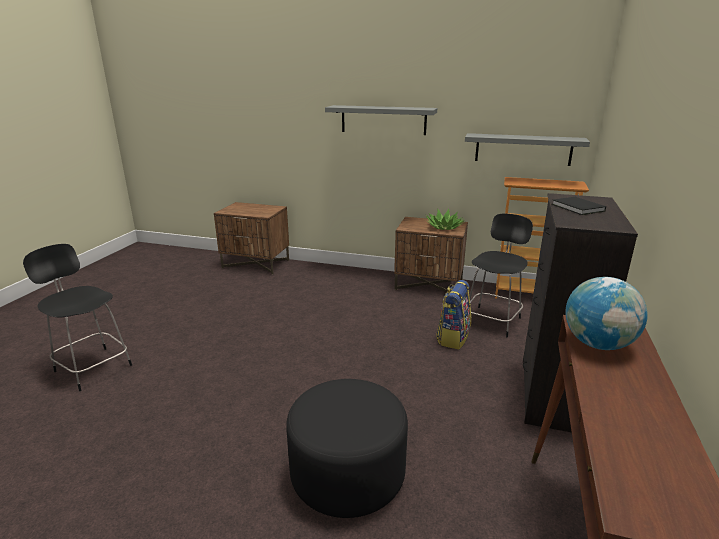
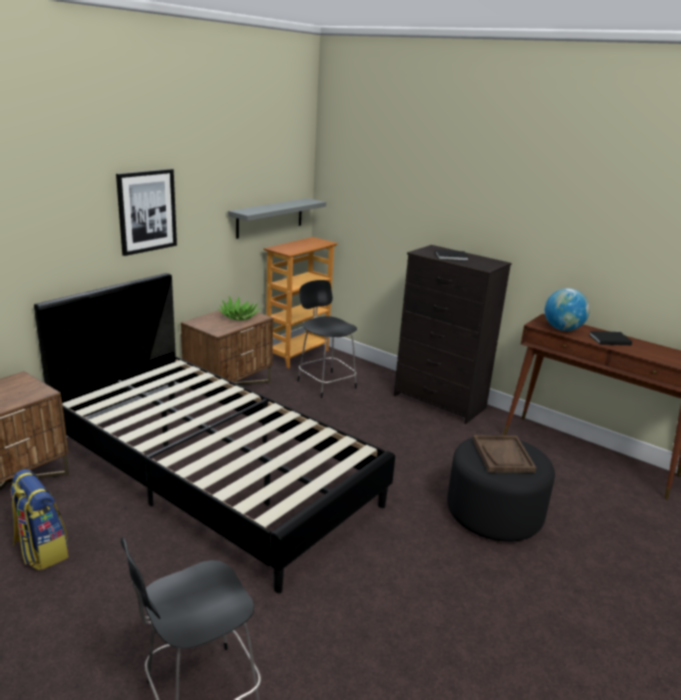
camera: 70 degrees left, 0 degrees up
grey shelf [325,105,437,135] -> picture [116,169,177,256]
backpack [436,280,471,350] -> backpack moved to [10,469,69,571]
none -> black bed [34,273,395,593]
none -> brown tray [473,435,536,473]
none -> black book [589,331,632,345]

